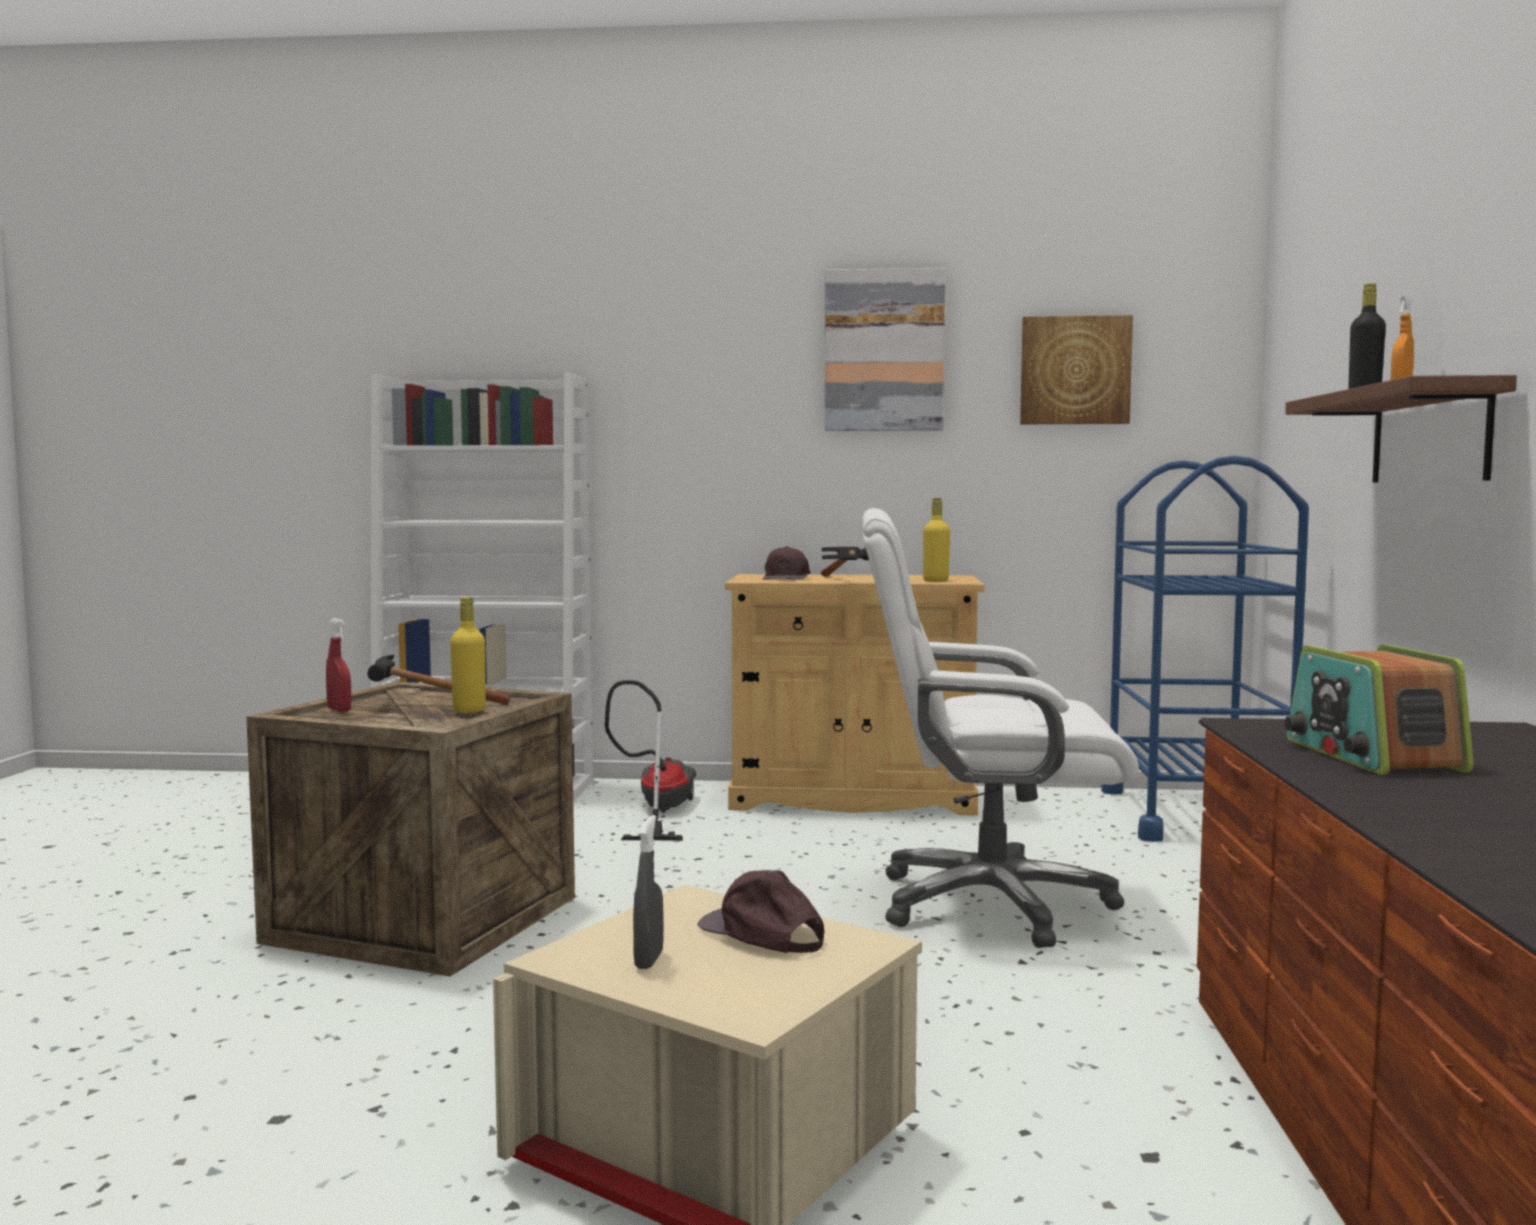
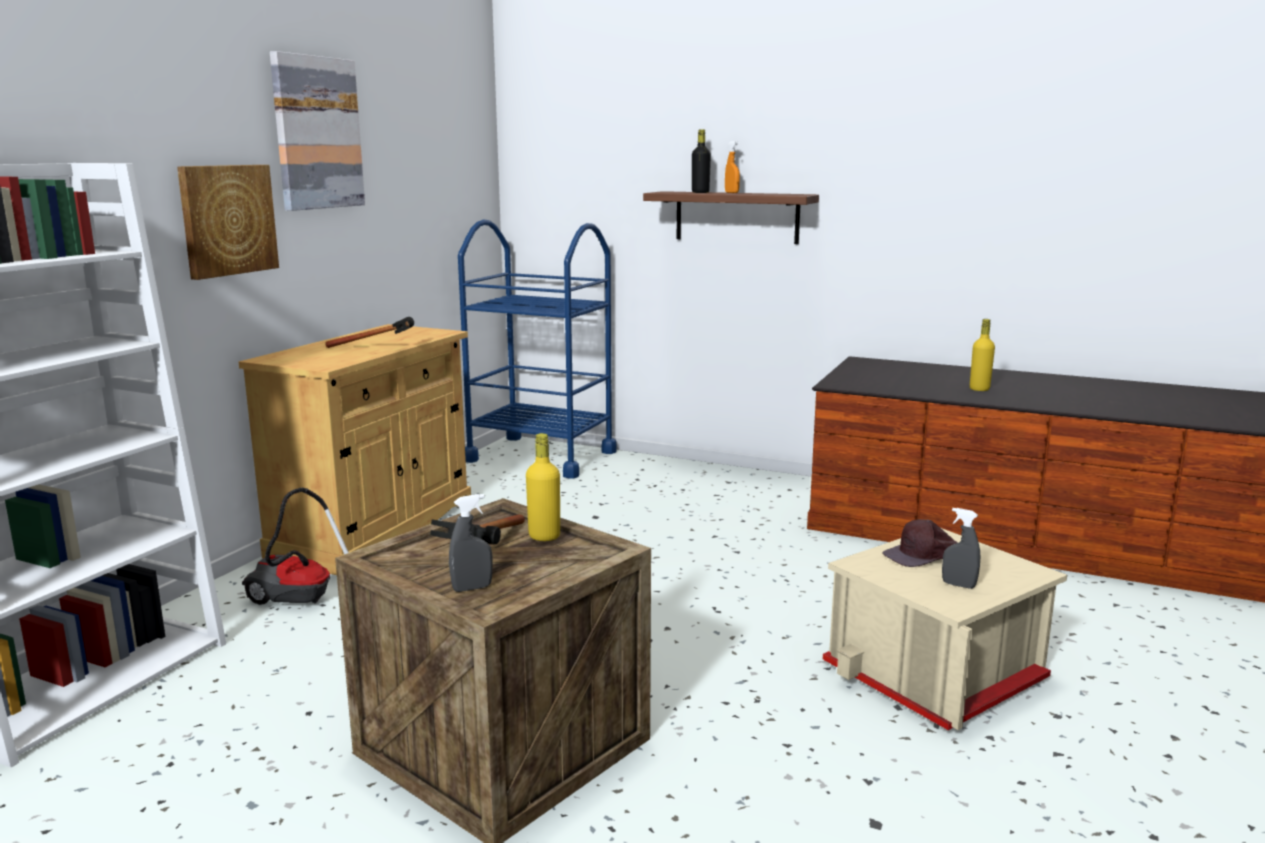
camera: 70 degrees left, 10 degrees up
red spray bottle [326,618,352,712] -> grey spray bottle [449,494,493,592]
brown cap [763,546,810,580] -> none
white office chair [862,508,1139,948] -> none
yellow bottle [923,498,950,582] -> yellow bottle moved to [970,319,995,391]
picture [1020,315,1133,424] -> picture moved to [177,165,279,280]
radio [1284,644,1473,775] -> none

